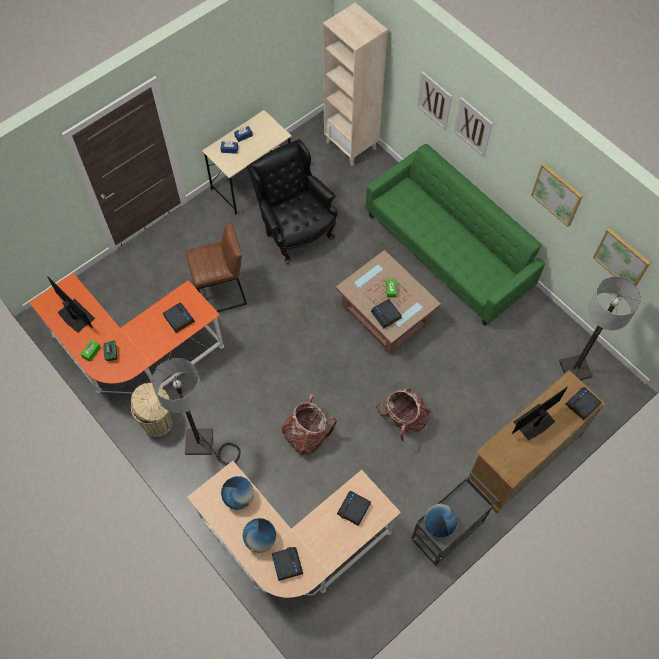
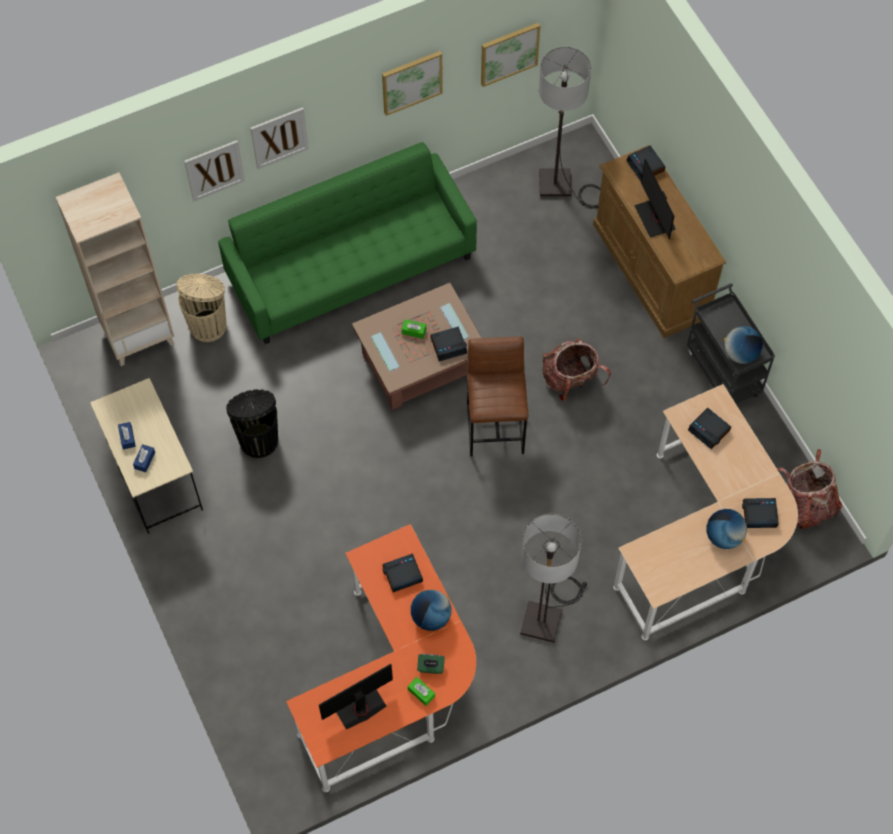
camera: 75 degrees left, 0 degrees up
beige trash can [131,383,173,437] -> beige trash can moved to [176,273,226,342]
brown stool [185,223,247,312] -> brown stool moved to [467,336,528,456]
globe [221,476,254,510] -> globe moved to [411,590,451,631]
black armchair [247,139,338,264] -> black trash can [226,389,278,458]
backpack [281,393,337,455] -> backpack moved to [777,449,842,529]

